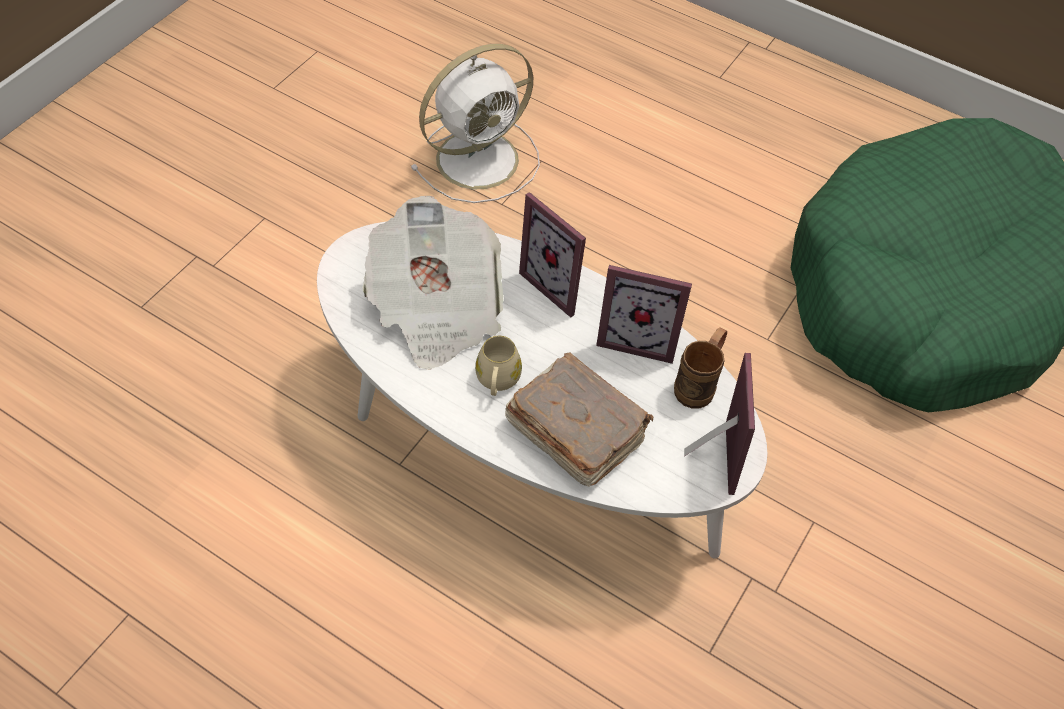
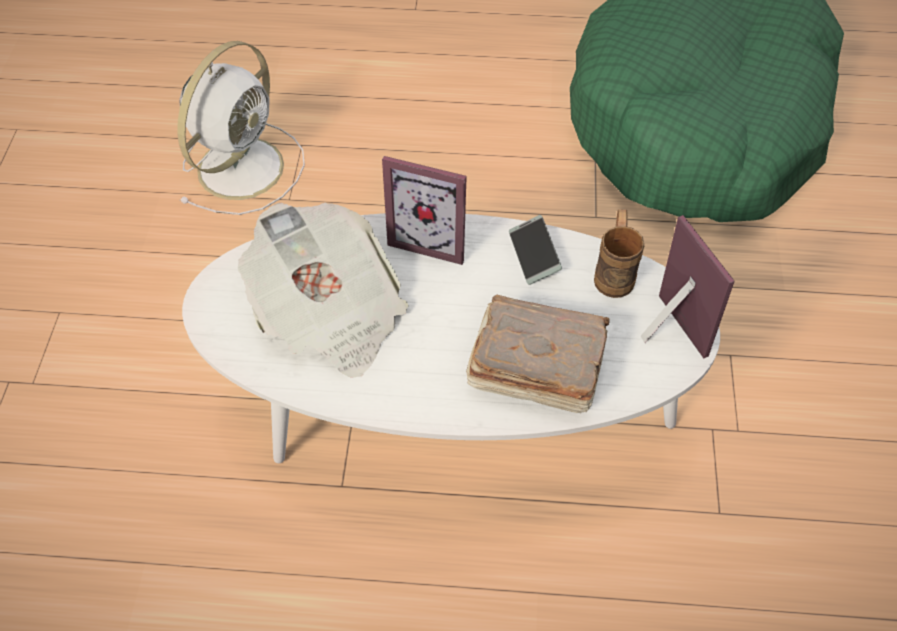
camera: 25 degrees left, 0 degrees up
beige mug [475,336,522,396] -> none
picture frame [596,265,692,364] -> phone [509,215,562,285]

